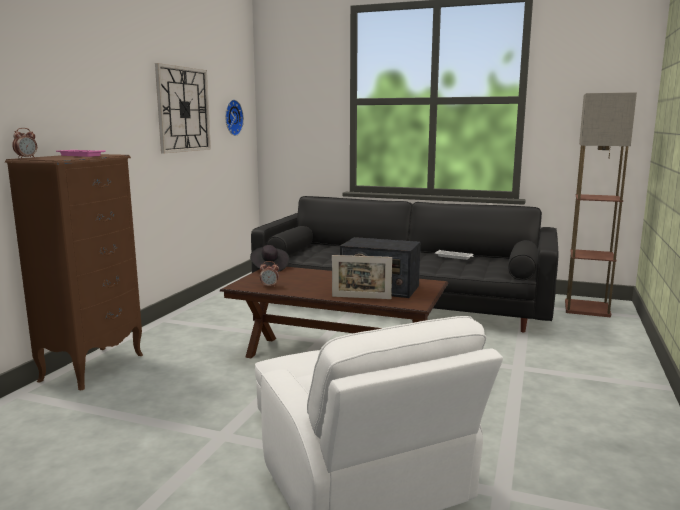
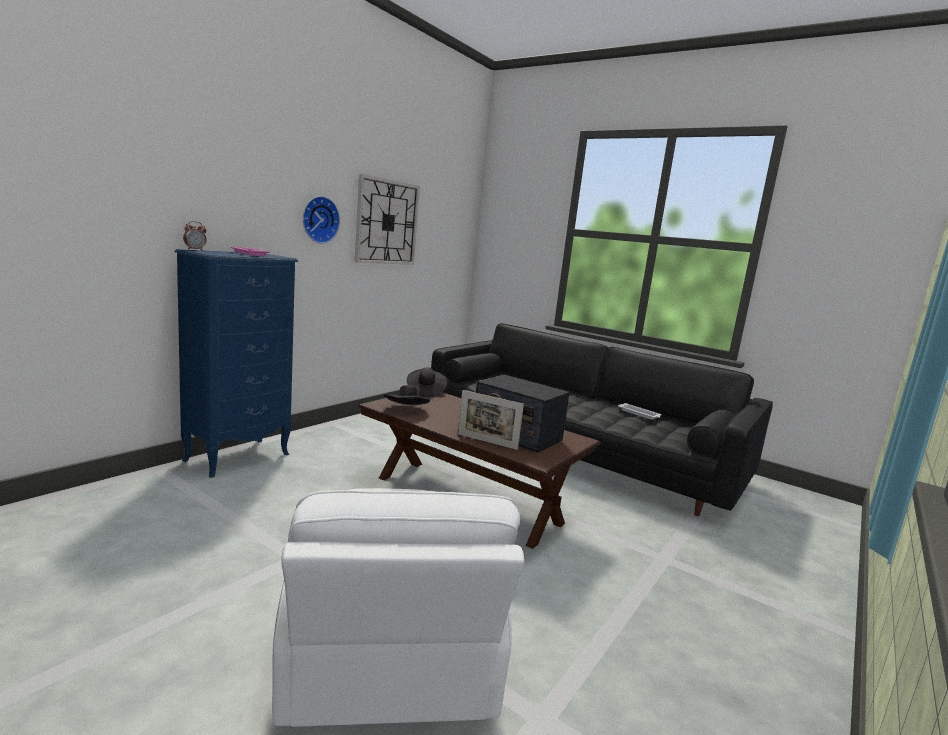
camera: 15 degrees right, 0 degrees up
brown dresser [5,154,143,390] -> blue dresser [174,249,298,478]
wall clock [225,100,244,136] -> wall clock moved to [303,196,340,244]
alarm clock [260,261,279,287] -> black hat [384,385,430,405]
floor lamp [565,92,637,317] -> none

